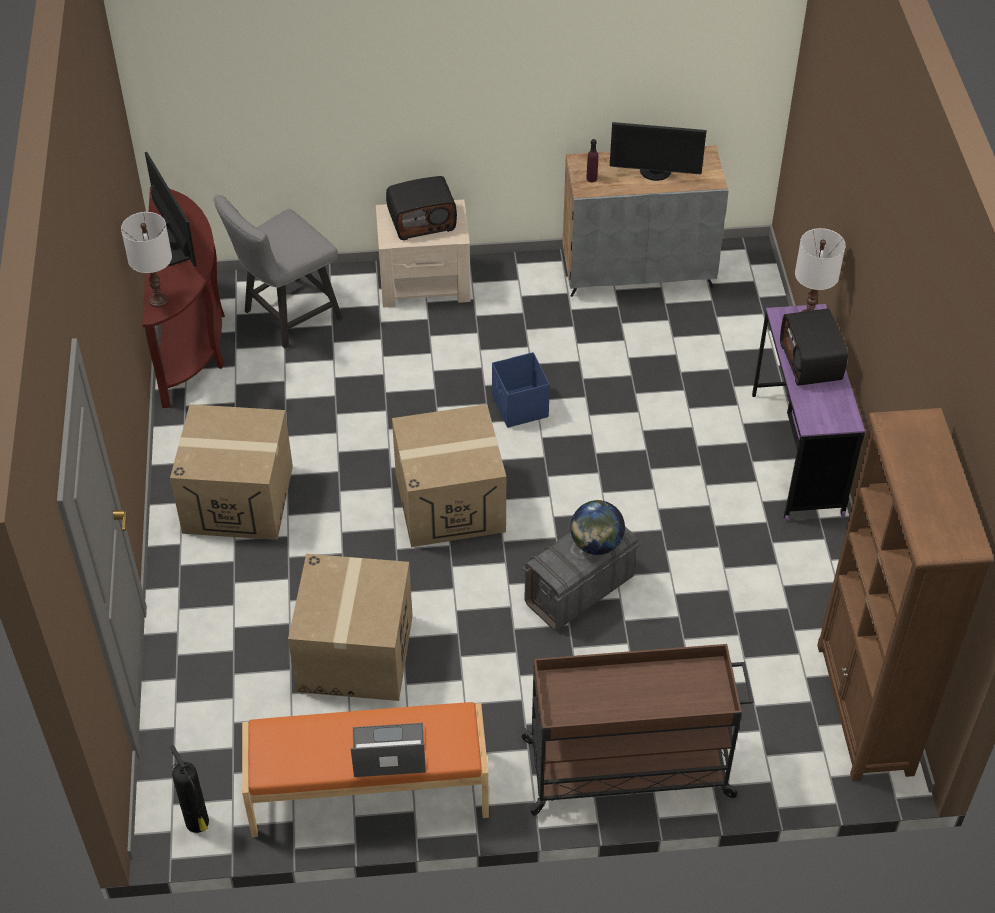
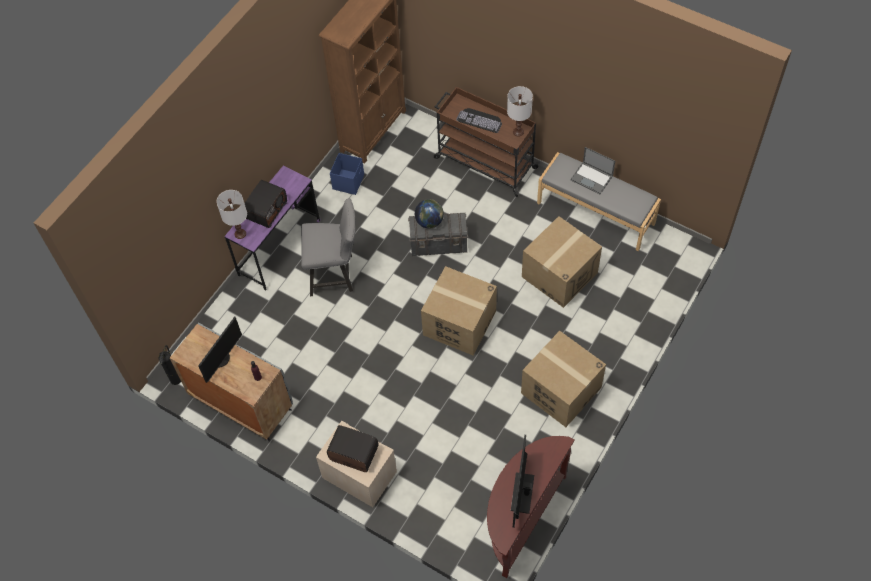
camera: 140 degrees left, 10 degrees up
white table lamp [121,212,172,307] -> white table lamp moved to [507,86,533,137]
fire extinguisher [170,745,209,833] -> fire extinguisher moved to [158,345,181,385]
grey chair [213,195,343,349] -> grey chair moved to [301,198,356,296]
orange bench [242,702,489,837] -> grey bench [537,152,661,251]
blue storage box [492,352,550,428] -> blue storage box moved to [330,153,364,195]
monitor [610,122,707,181] -> monitor turned 75 degrees clockwise [198,316,242,383]
none -> keyboard [456,108,502,133]

